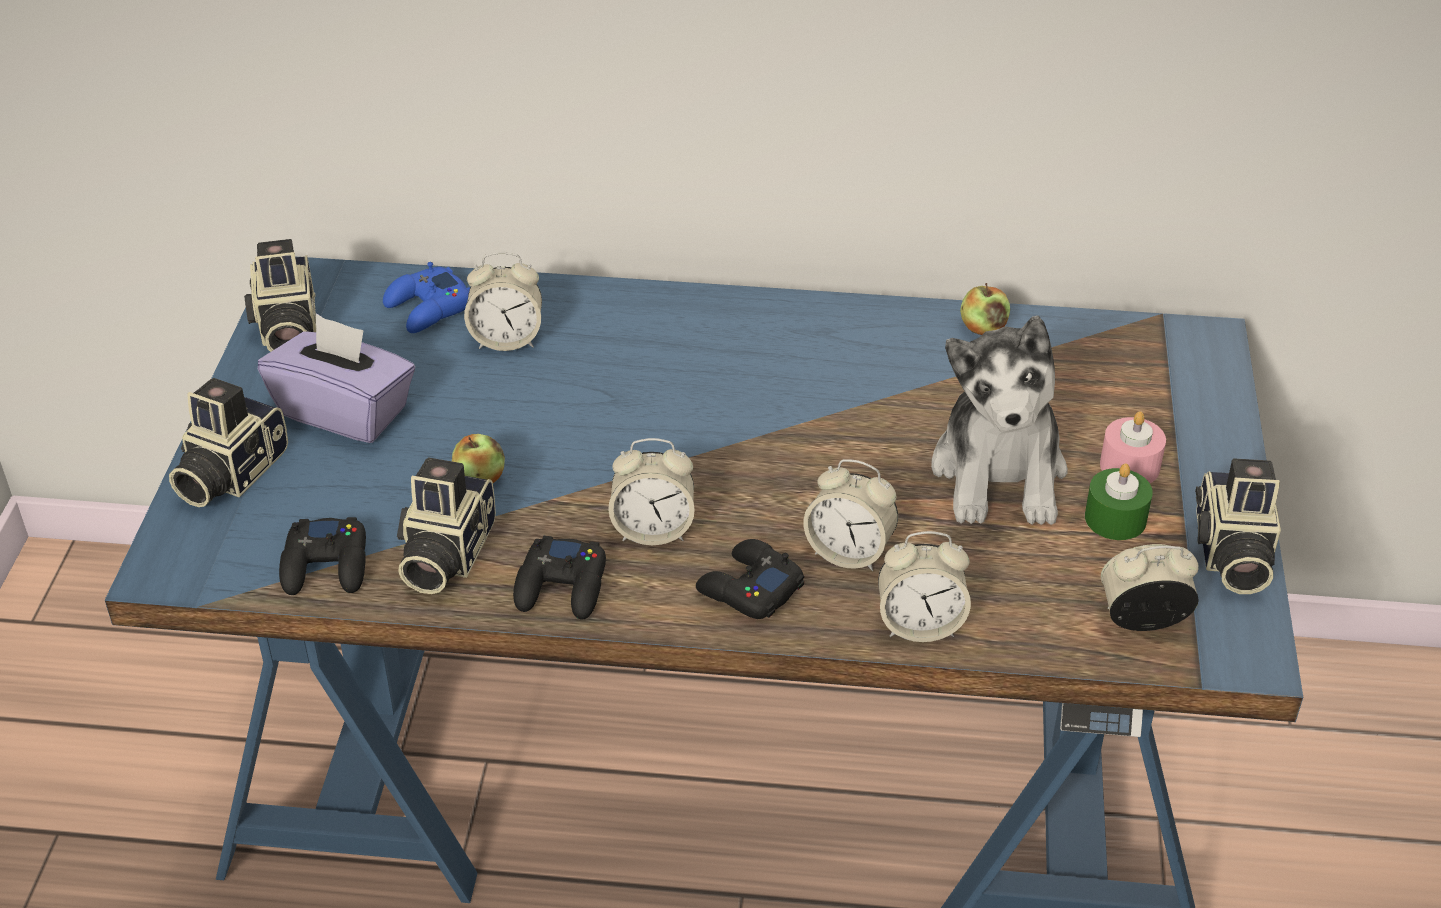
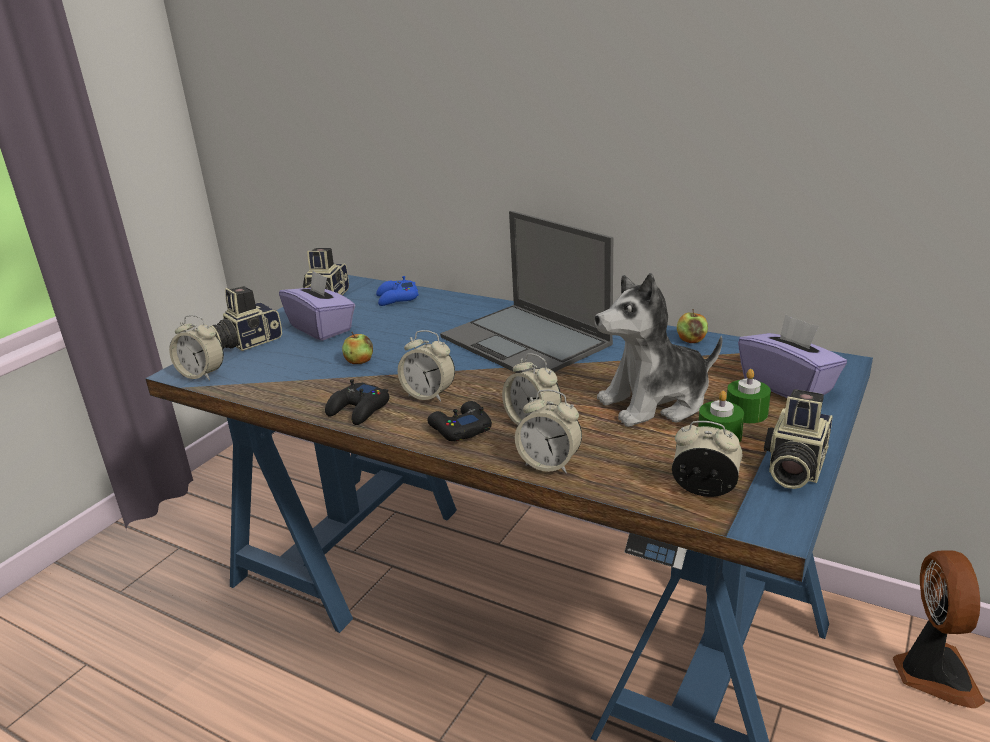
camera: 25 degrees right, 15 degrees down
black game controller [279,517,366,595] -> none
camera [397,457,496,594] -> none
alarm clock [464,252,542,351] -> alarm clock moved to [169,315,224,381]
plush toy [931,316,1068,525] -> plush toy turned 45 degrees clockwise [595,273,723,427]
pink candle [1100,411,1166,483] -> green candle [726,369,771,423]
none -> laptop [440,211,613,373]
none -> purple tissue box [738,314,847,398]
none -> fan [893,550,985,708]

